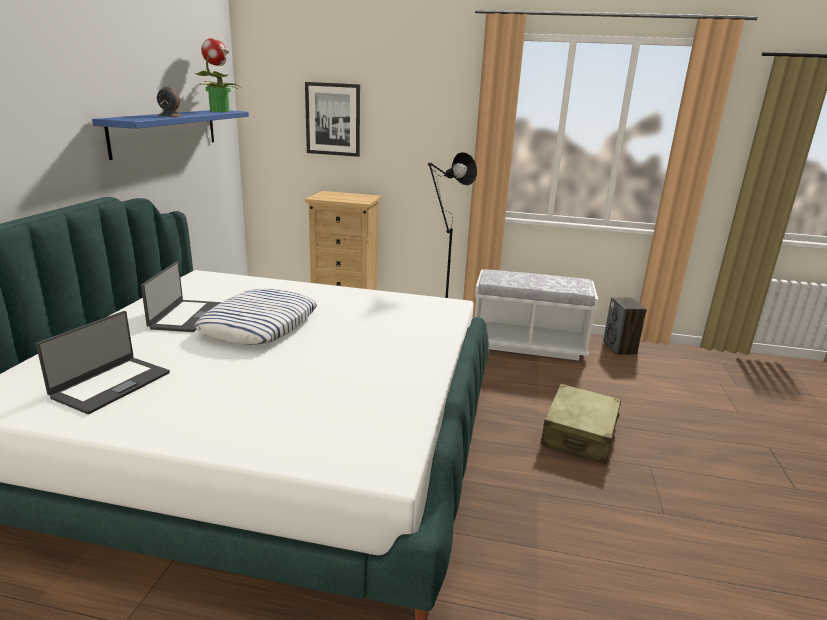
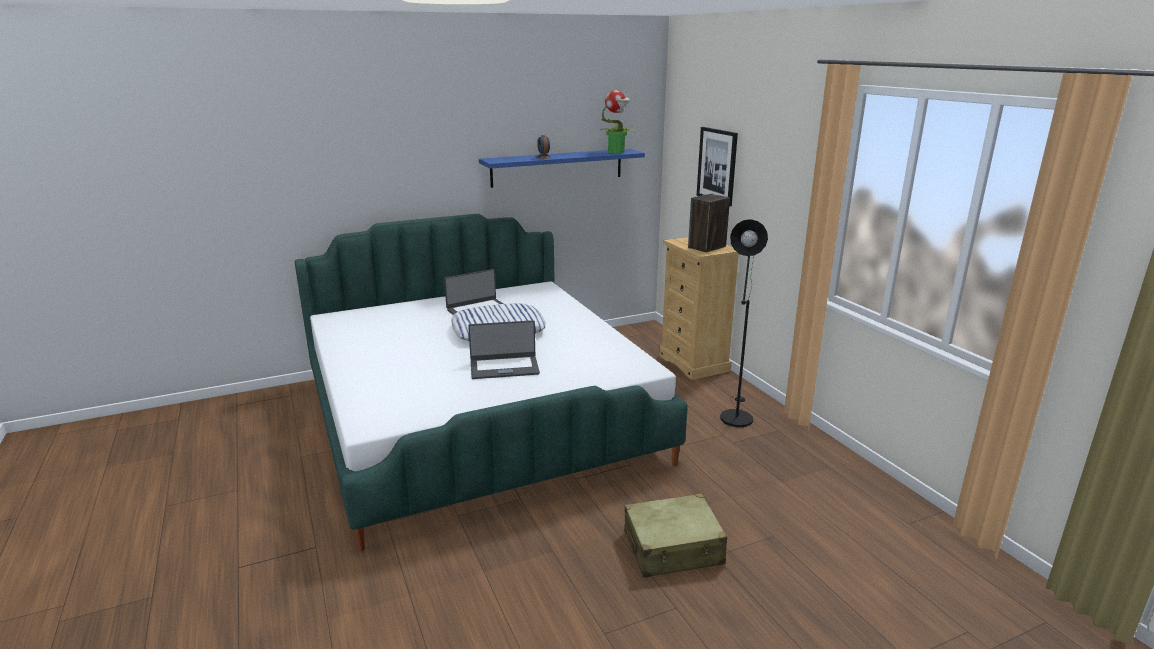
camera: 55 degrees right, 0 degrees up
laptop [36,311,170,414] -> laptop moved to [468,320,540,379]
white bench [475,269,598,361] -> none
speaker [603,297,647,355] -> speaker moved to [688,194,730,253]

